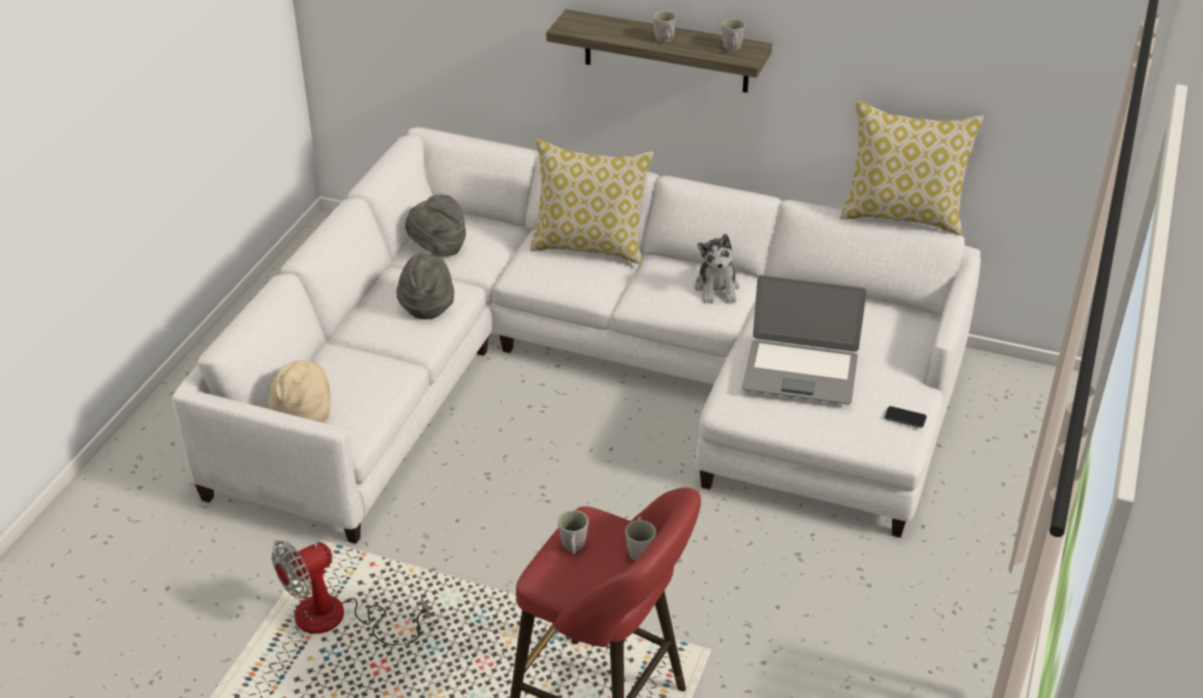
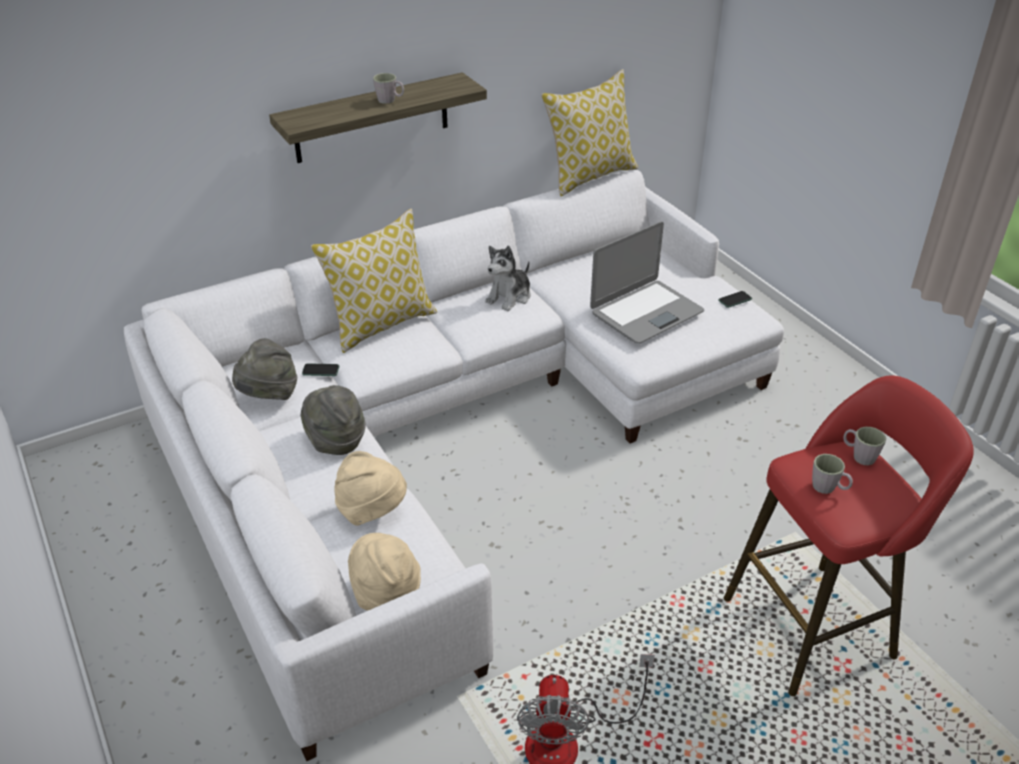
camera: 50 degrees left, 0 degrees up
plush toy [695,234,739,304] -> plush toy turned 90 degrees clockwise [485,246,530,311]
grey mug [722,19,745,51] -> none
none -> phone [302,363,339,376]
none -> beige hat [335,451,407,526]

